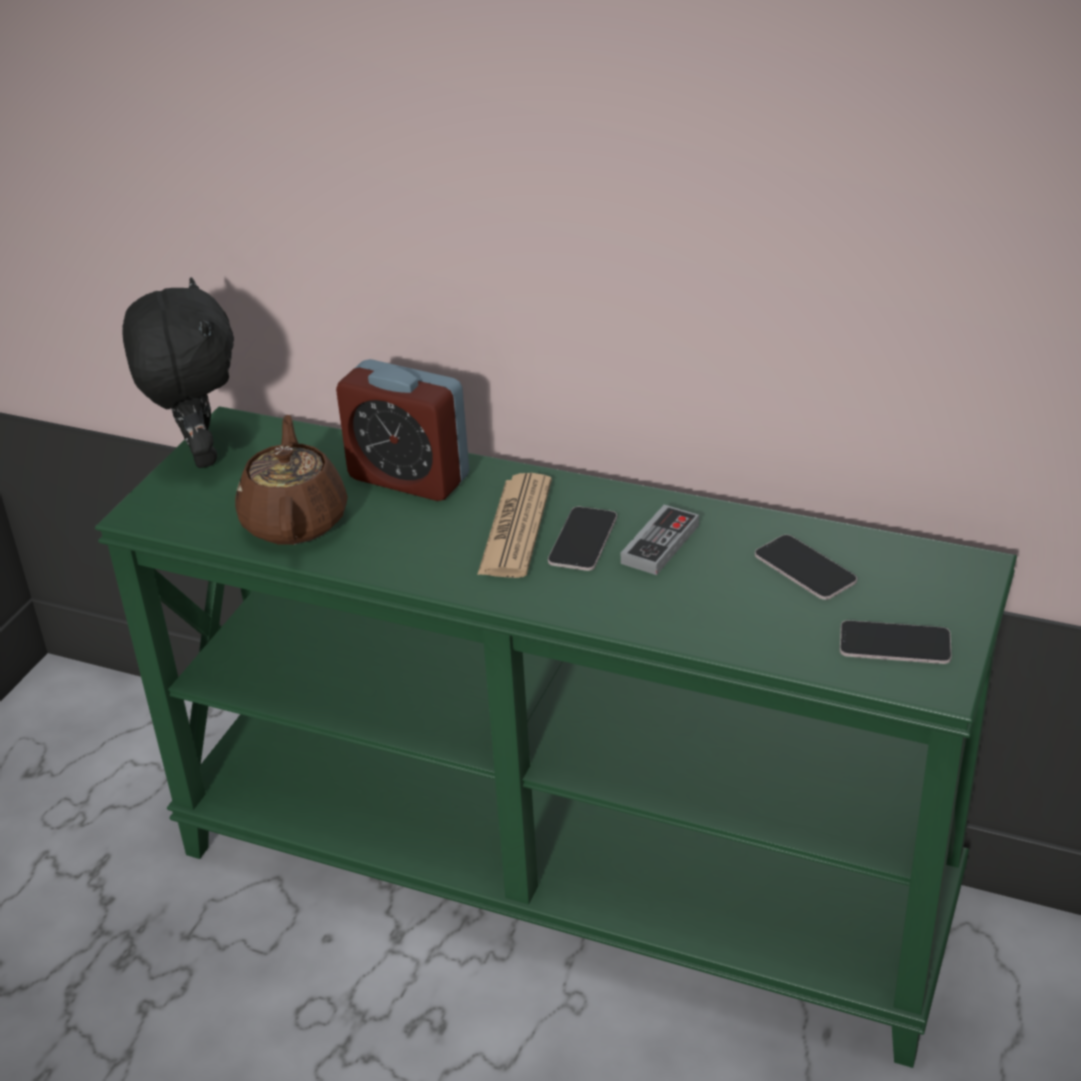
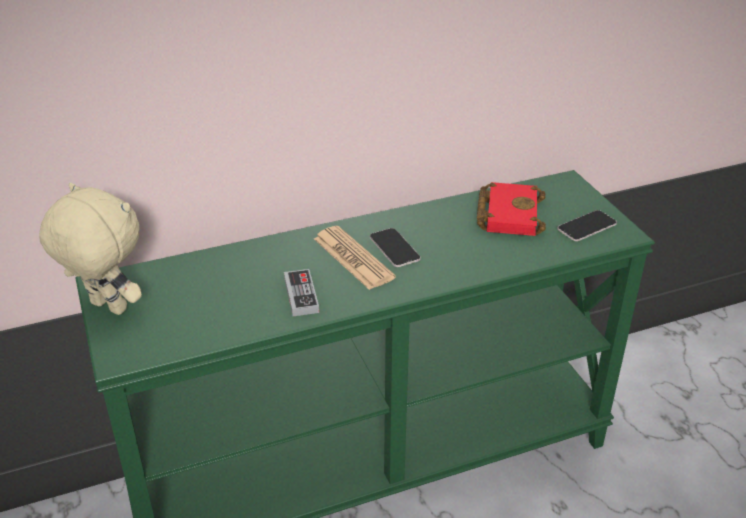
camera: 45 degrees left, 0 degrees up
black plush toy [122,277,234,468] -> beige plush toy [39,183,142,315]
brown teapot [235,415,348,545] -> none
alarm clock [336,359,469,501] -> none
game controller [621,505,699,575] -> game controller moved to [284,269,319,316]
phone [755,535,857,600] -> red book [477,182,546,236]

